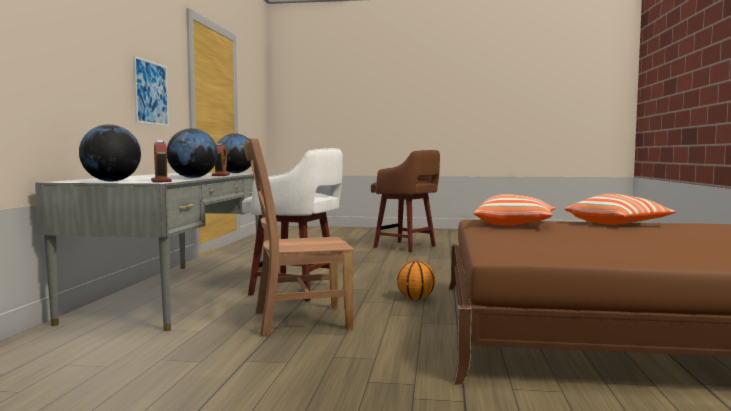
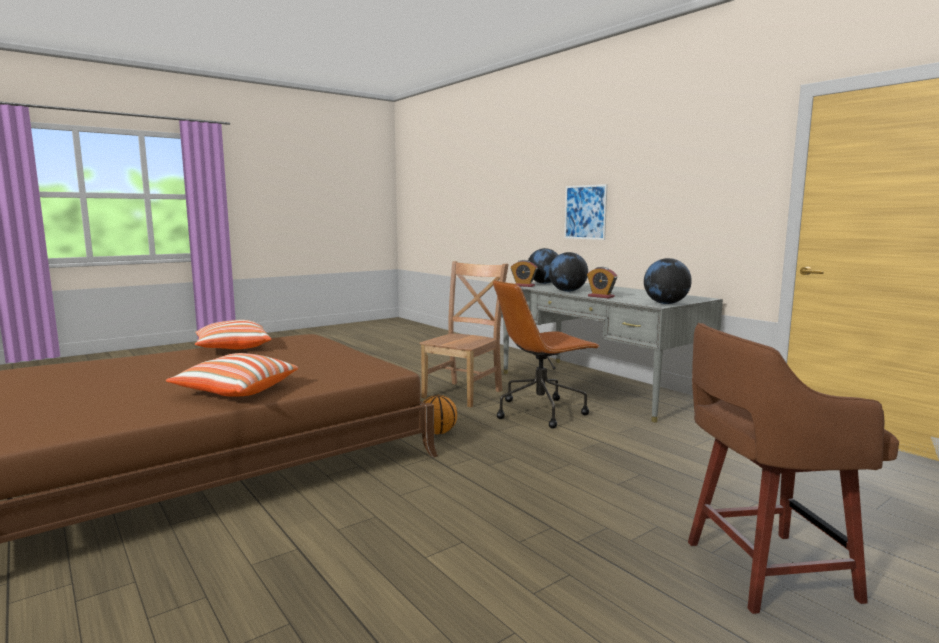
camera: 135 degrees right, 5 degrees up
picture [133,56,169,126] -> picture moved to [564,184,607,240]
white stool [242,148,343,301] -> brown office chair [493,280,600,429]
pillow [474,194,555,226] -> pillow moved to [195,320,271,349]

